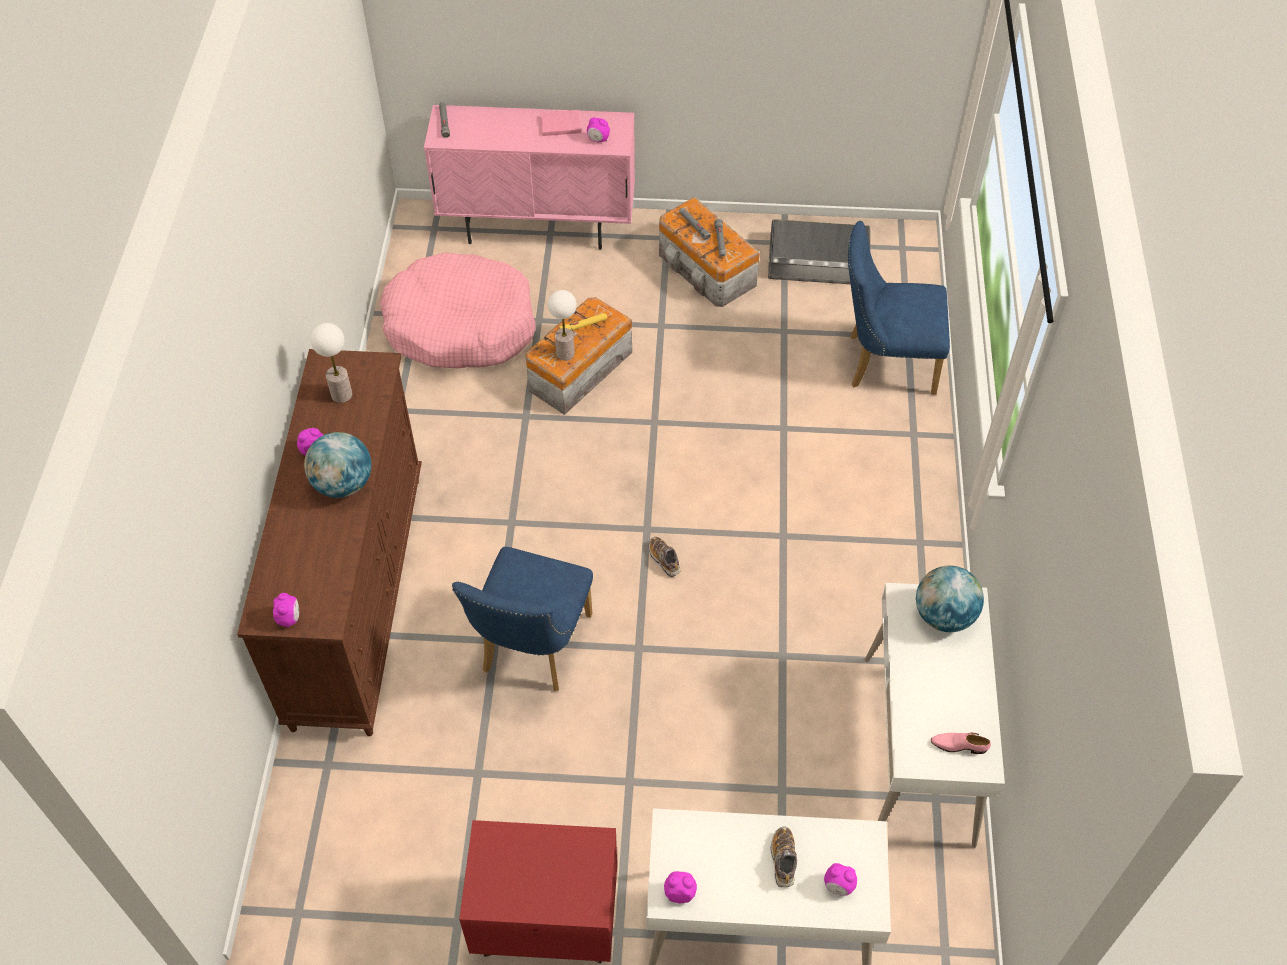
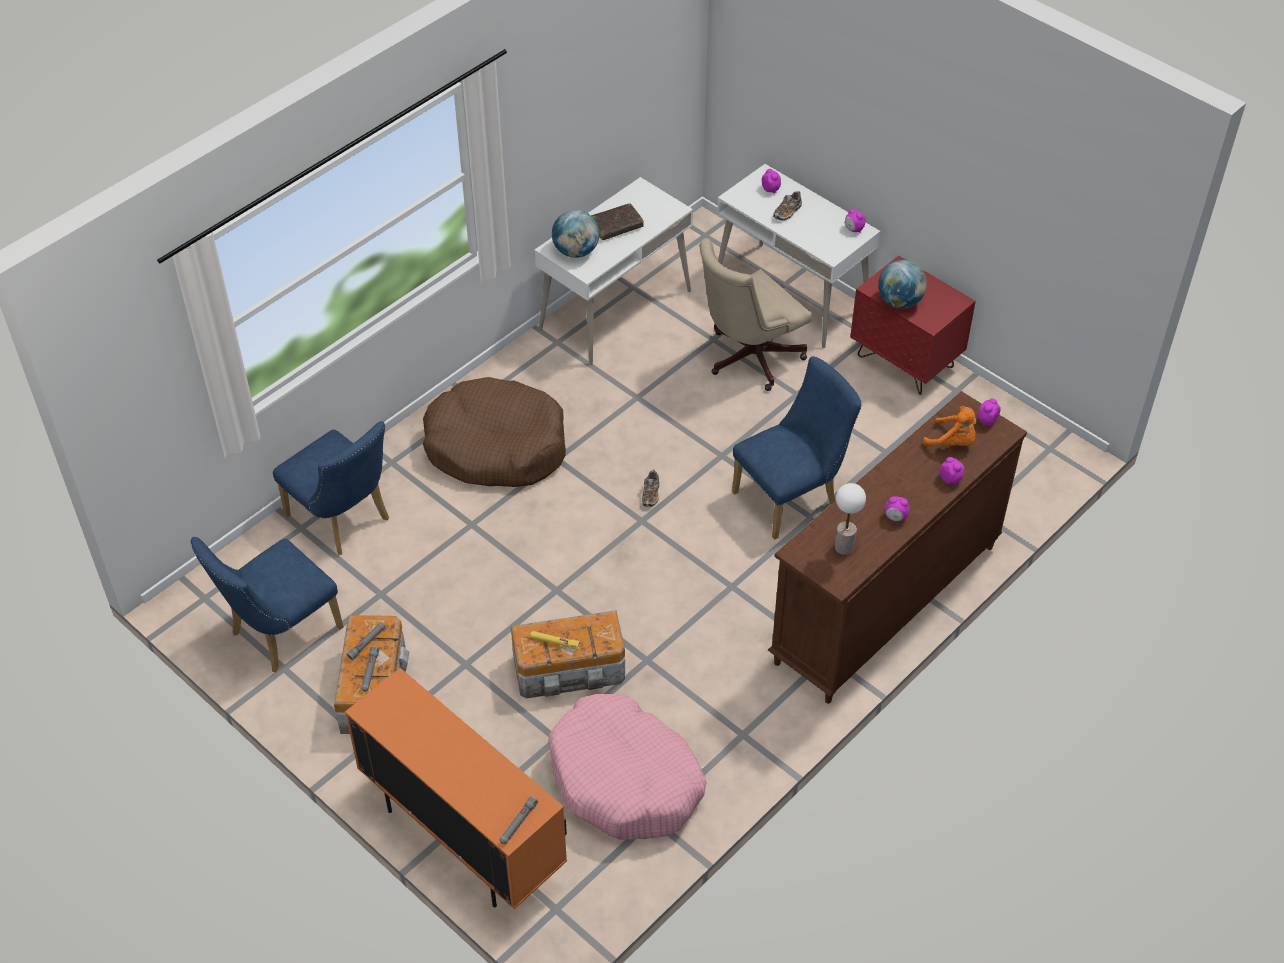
camera: 140 degrees left, 5 degrees down
globe [304,432,372,498] -> globe moved to [878,260,927,309]
pink cabinet [424,105,635,250] -> orange cabinet [345,668,567,909]
pink book [540,110,581,136] -> none
table lamp [548,290,577,361] -> none
alarm clock [587,117,610,142] -> alarm clock moved to [940,457,964,485]
grey storage box [768,219,870,284] -> blue chair [190,537,344,673]
pink shoe [931,732,991,754] -> none
none -> brown dog bed [423,377,566,487]
none -> brown book [591,203,644,240]
none -> beige office chair [699,238,812,391]
none -> orange plush toy [923,406,977,447]

